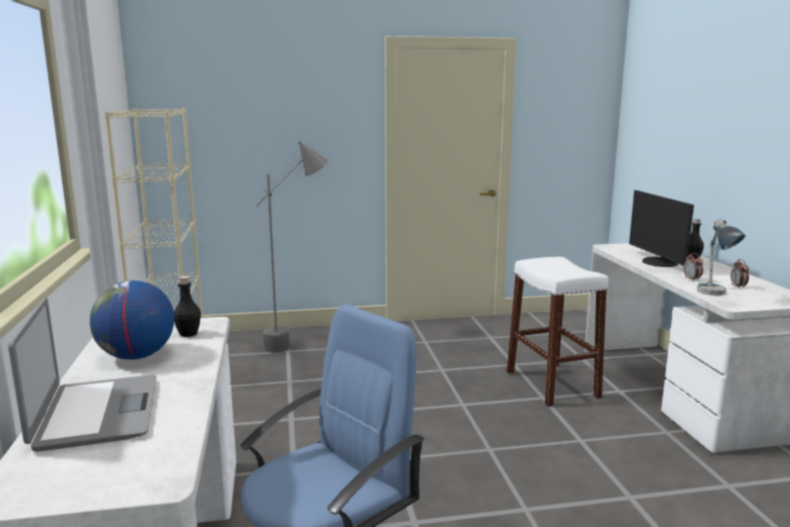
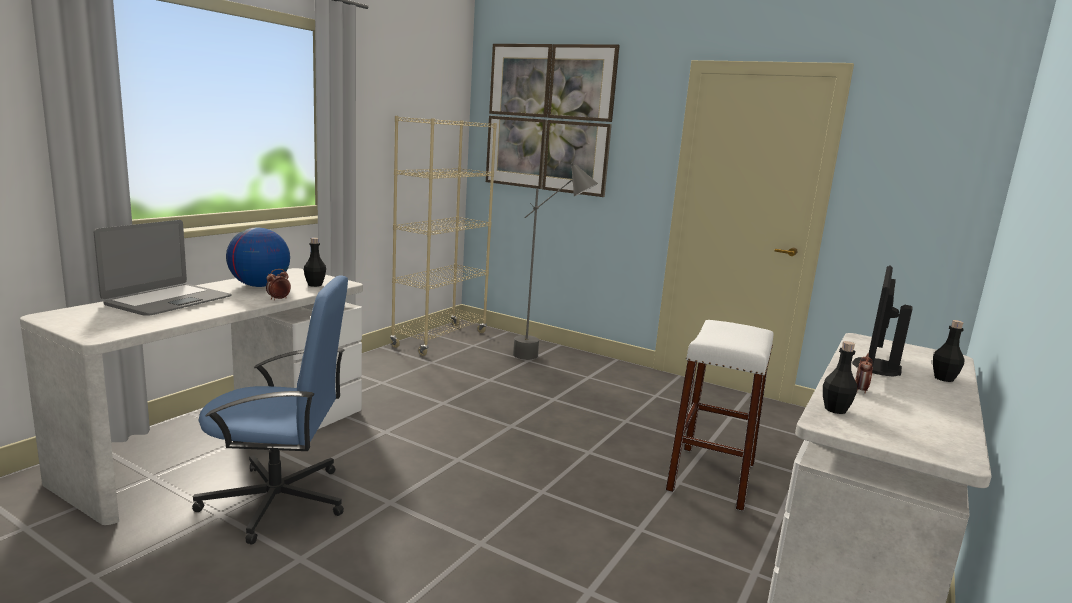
camera: 40 degrees right, 0 degrees up
table lamp [697,219,746,296] -> black bottle [823,341,857,414]
alarm clock [731,259,749,289] -> alarm clock moved to [266,269,291,300]
none -> picture [486,44,620,197]

